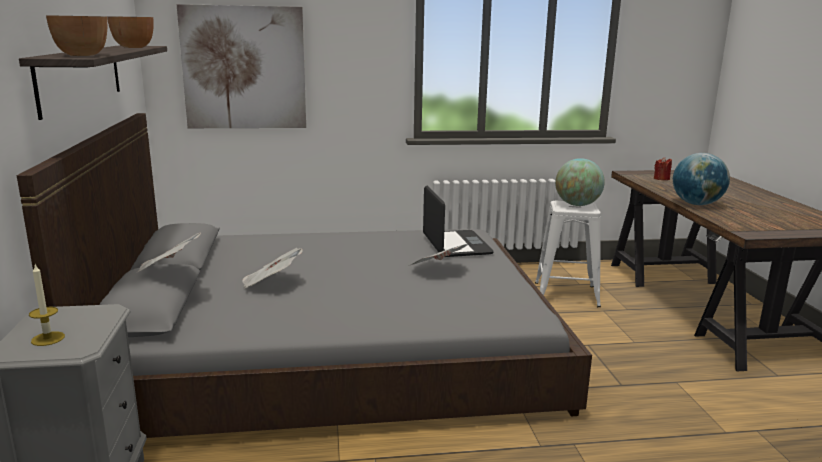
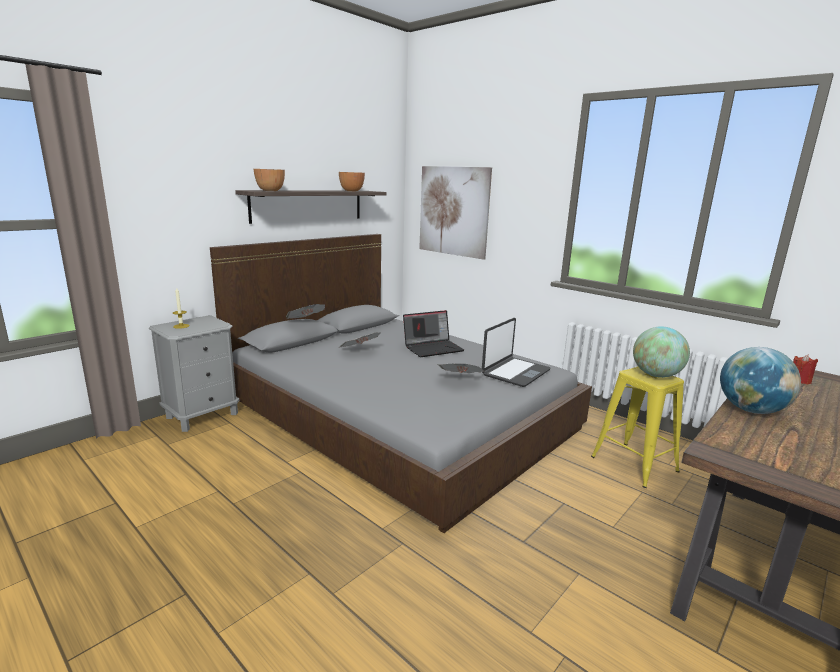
camera: 50 degrees right, 0 degrees up
white stool [535,201,601,307] -> yellow stool [591,366,684,488]
none -> laptop [403,310,464,357]

